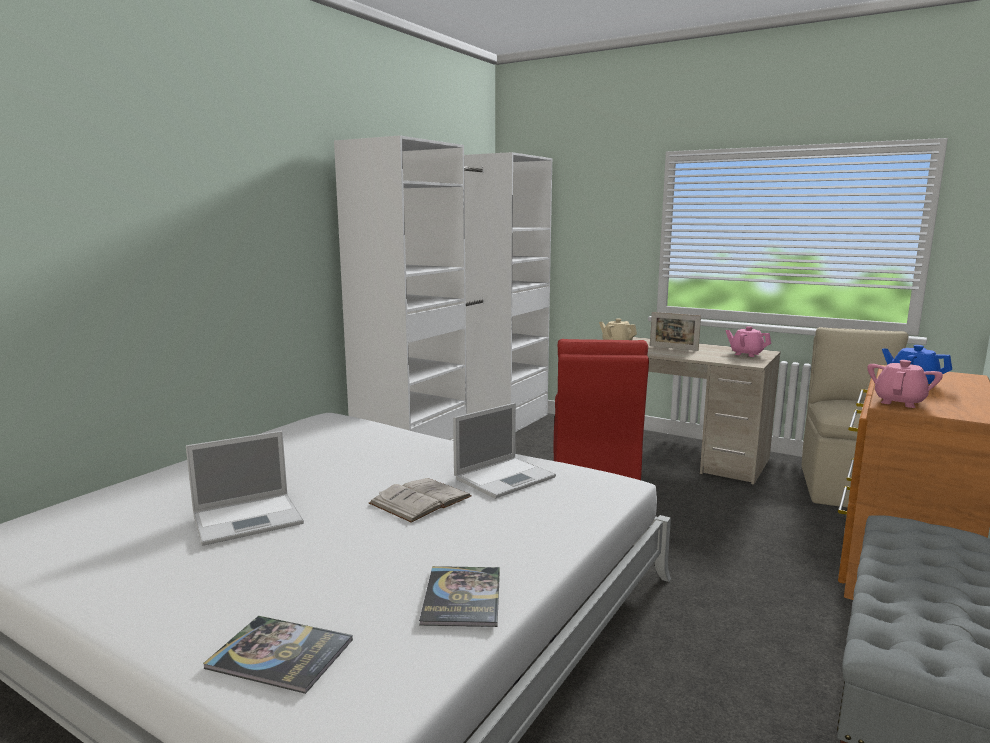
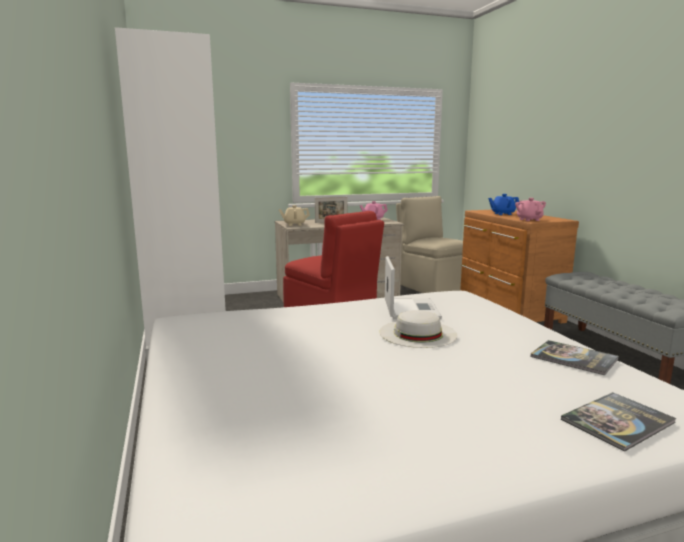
camera: 50 degrees left, 0 degrees up
laptop [186,431,304,546] -> none
white book [369,478,471,523] -> white hat [379,310,458,348]

